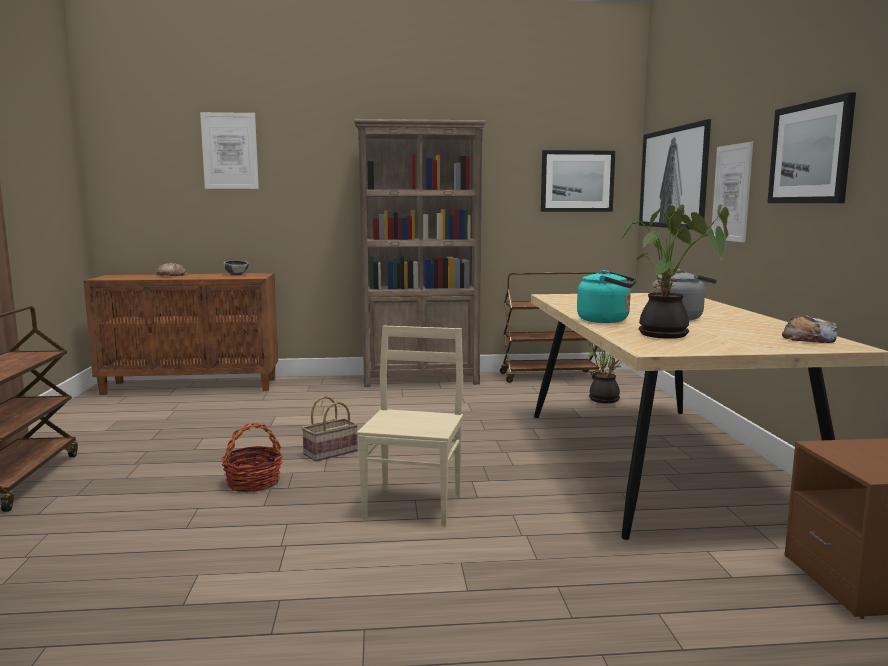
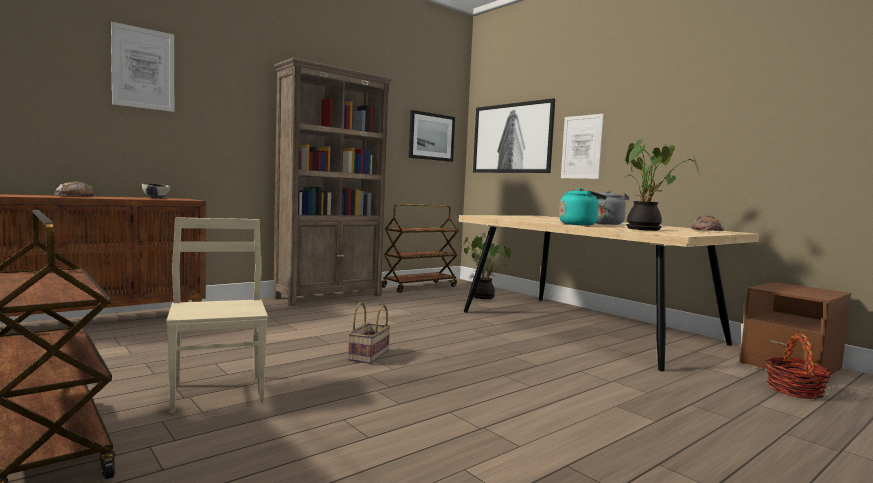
camera: 35 degrees left, 5 degrees down
basket [222,423,283,492] -> basket moved to [765,334,832,399]
beige chair [357,326,463,527] -> beige chair moved to [166,217,268,413]
picture [767,92,856,203] -> none

